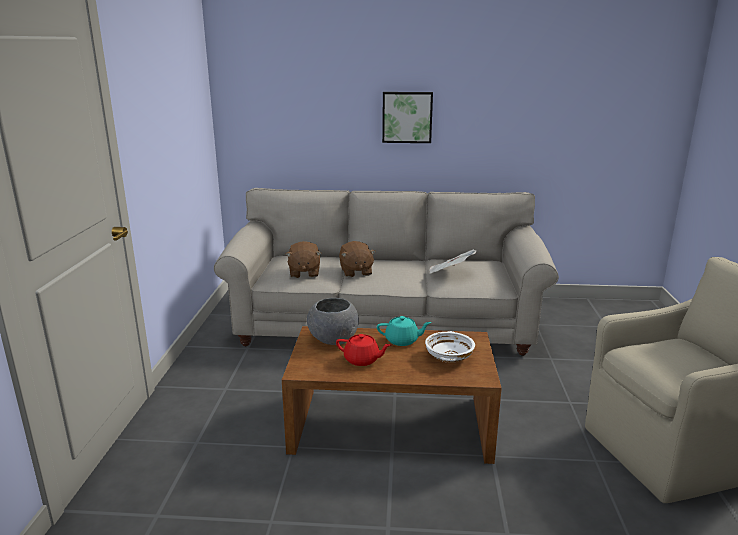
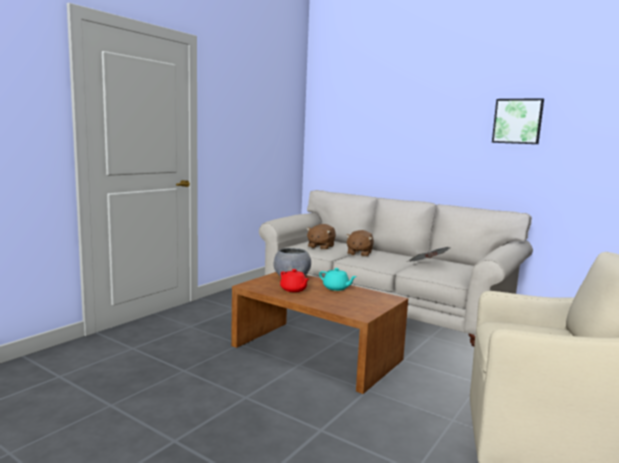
camera: 30 degrees right, 10 degrees down
picture [382,92,433,143] -> picture moved to [492,98,544,144]
white bowl [425,331,475,363] -> none

